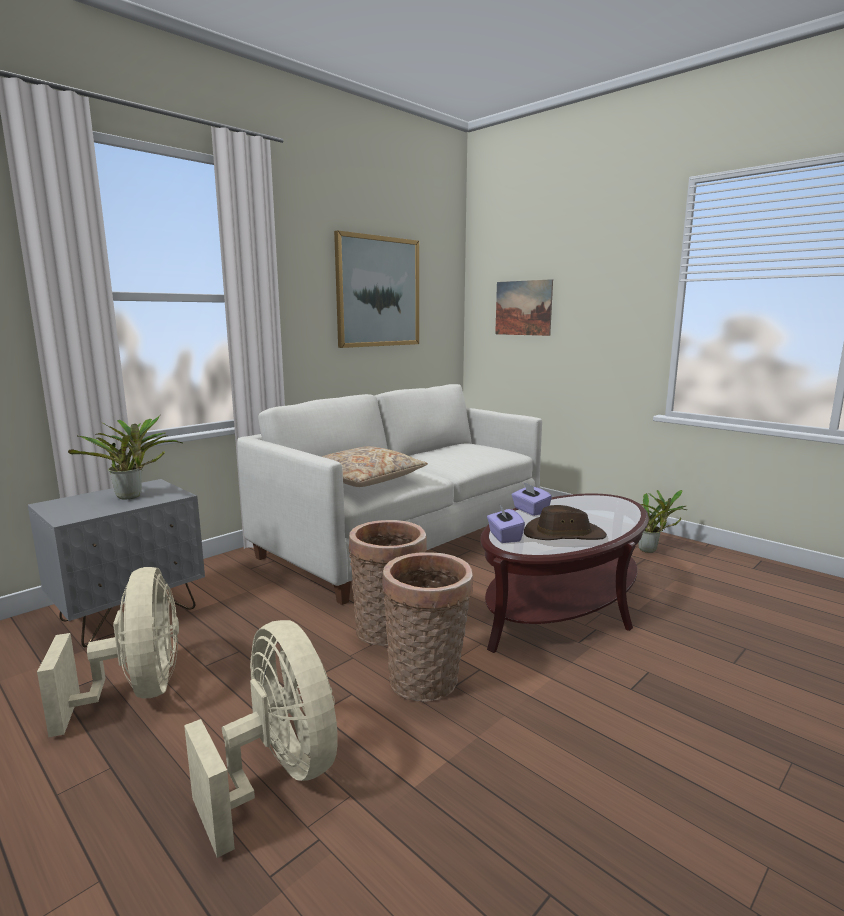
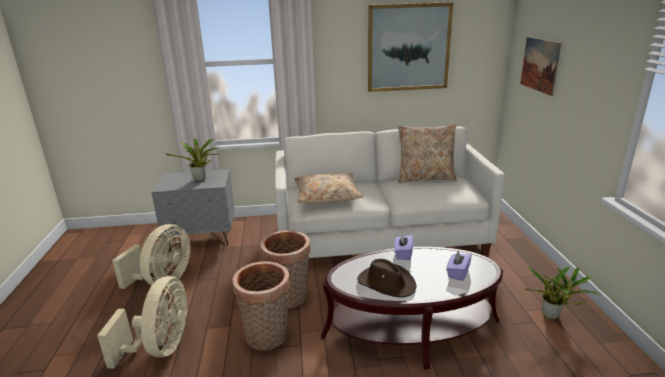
camera: 40 degrees right, 10 degrees up
purple tissue box [487,504,525,543] -> purple tissue box moved to [446,250,472,281]
none -> beige pillow [398,124,457,183]

